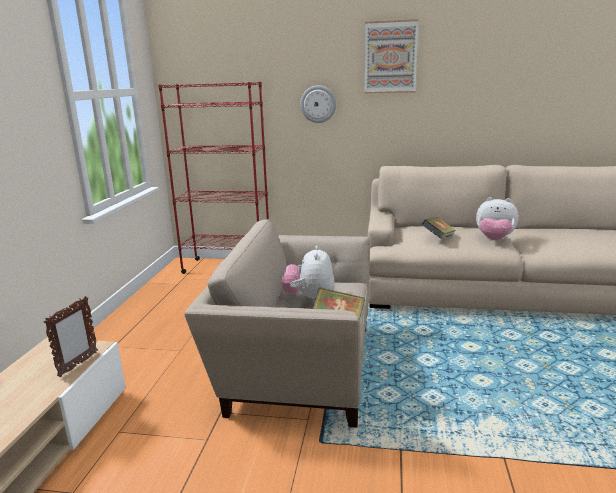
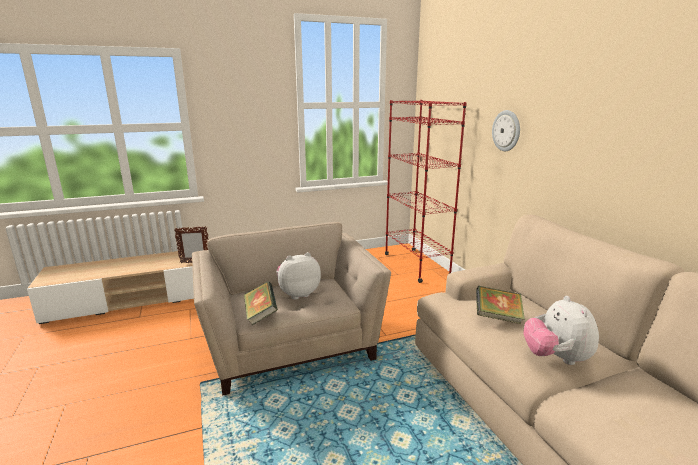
camera: 60 degrees right, 0 degrees up
picture [365,19,419,94] -> none

